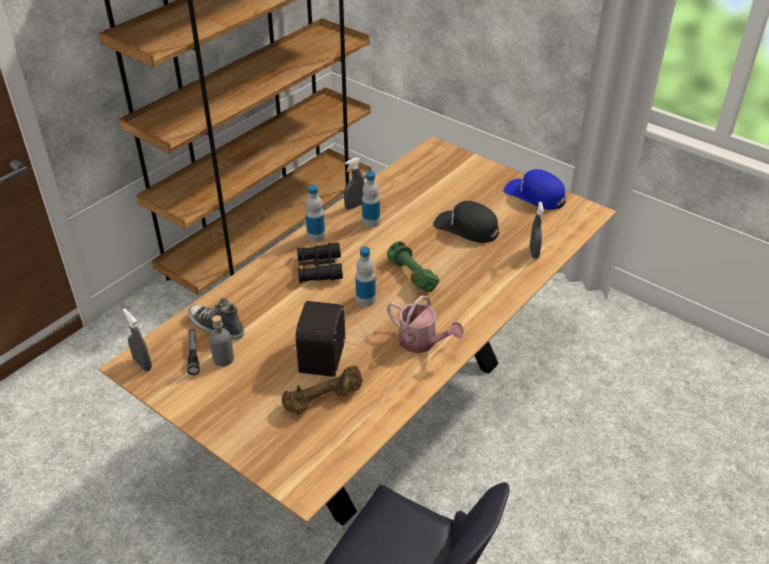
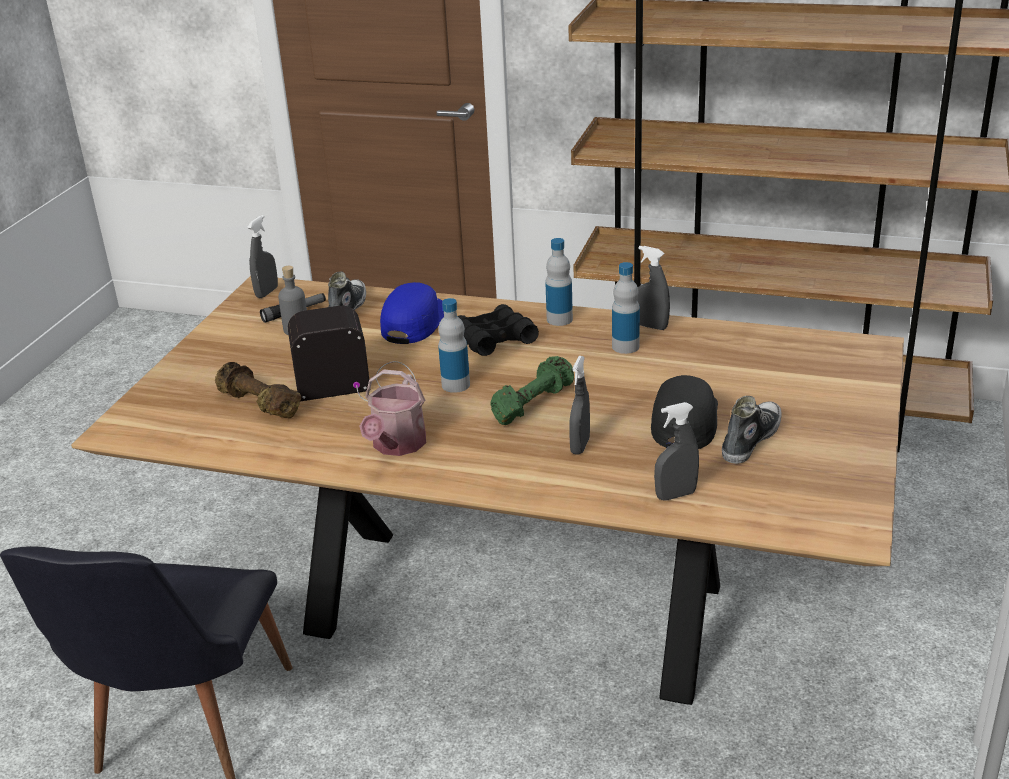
camera: 70 degrees right, 10 degrees down
blue cap [503,169,566,210] -> blue cap moved to [380,282,444,344]
none -> grey spray bottle [569,356,590,455]
none -> shoe [722,396,782,464]

